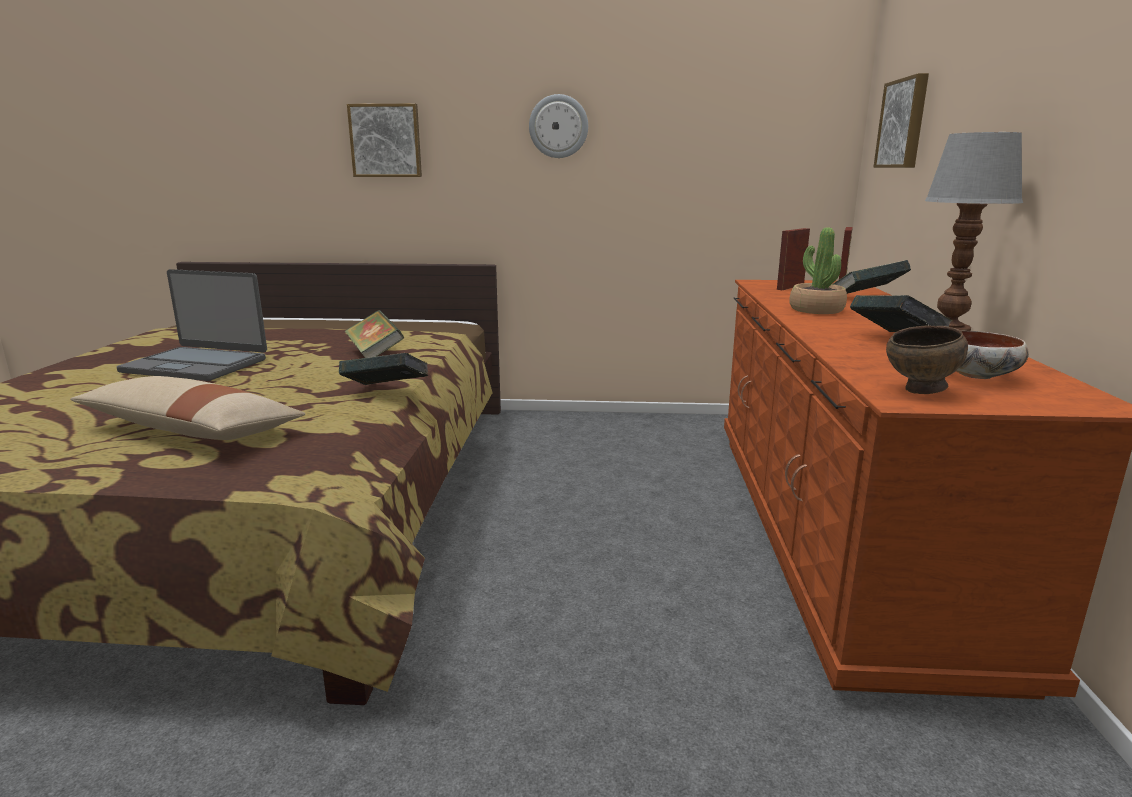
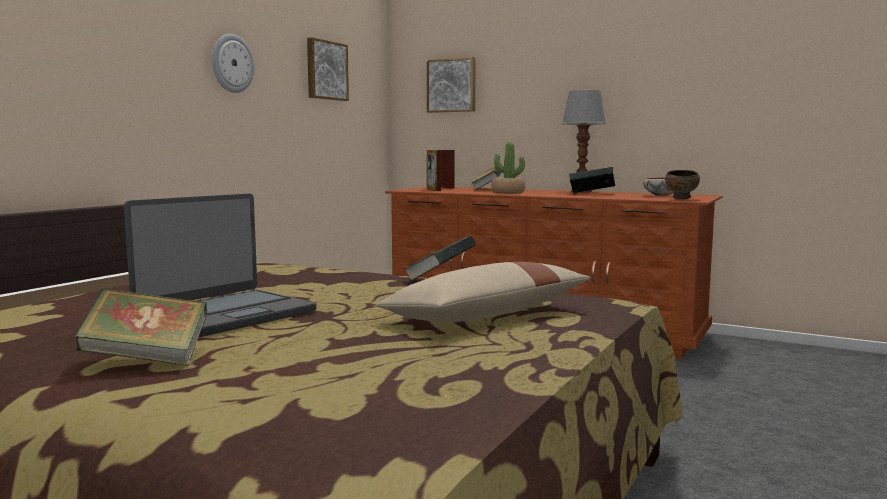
camera: 65 degrees left, 10 degrees down
book [344,310,404,358] -> book moved to [75,288,207,366]
picture [347,104,422,177] -> picture moved to [307,37,349,101]

